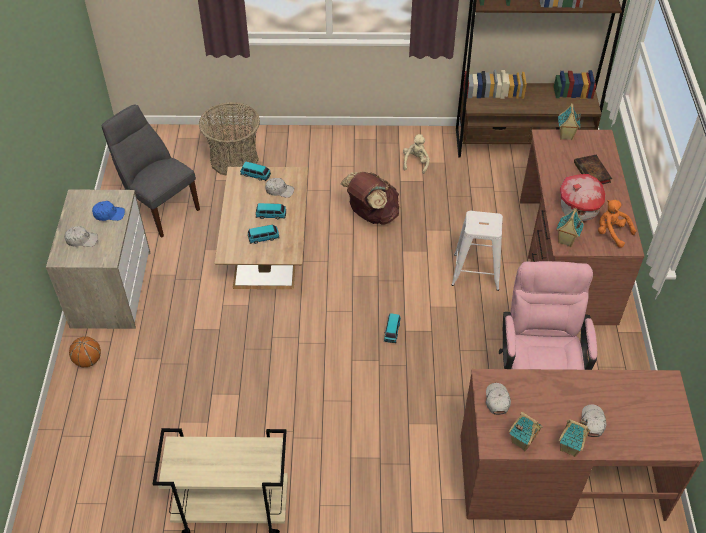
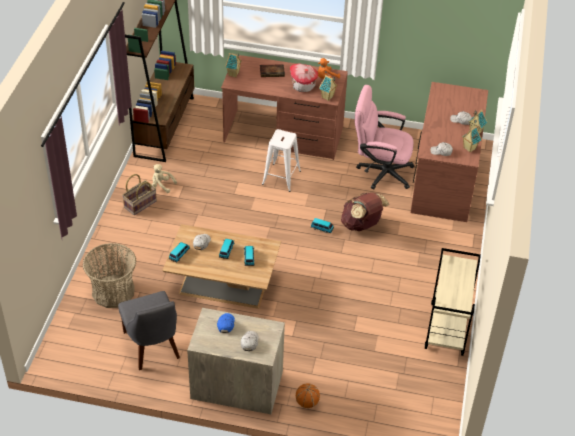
camera: 80 degrees left, 5 degrees down
grey chair [102,104,200,238] -> grey chair turned 75 degrees counterclockwise [118,291,180,370]
brown backpack [341,172,399,225] -> brown backpack moved to [341,192,389,231]
none -> basket [122,174,157,215]

